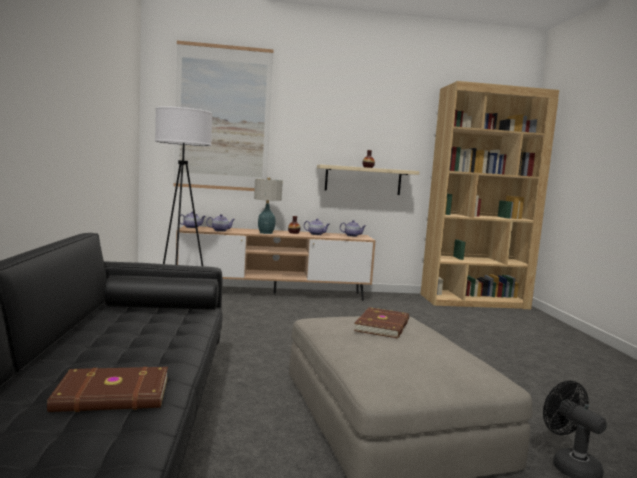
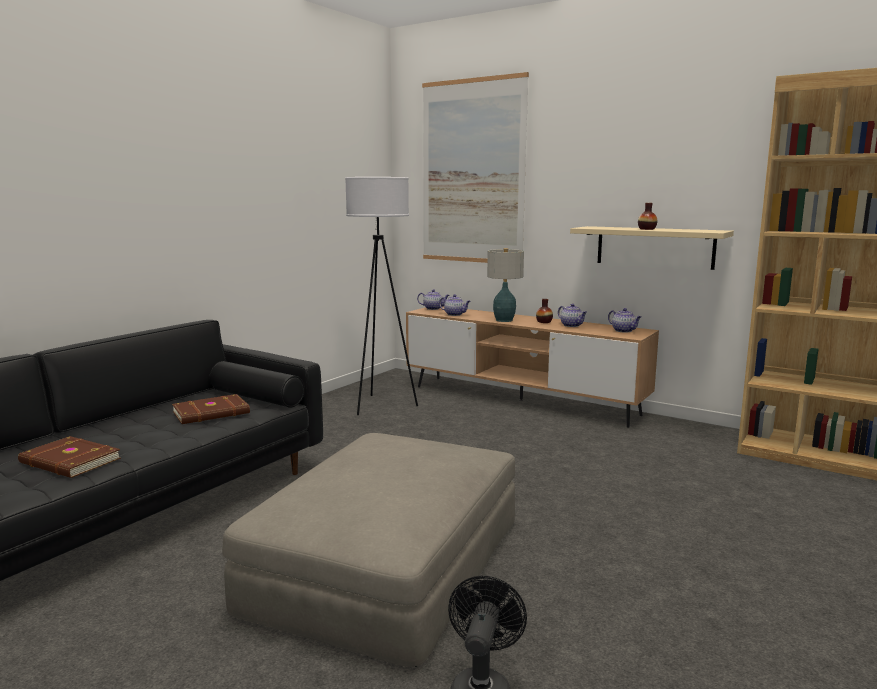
camera: 40 degrees right, 5 degrees up
brown book [354,307,409,338] -> brown book moved to [172,394,250,424]

